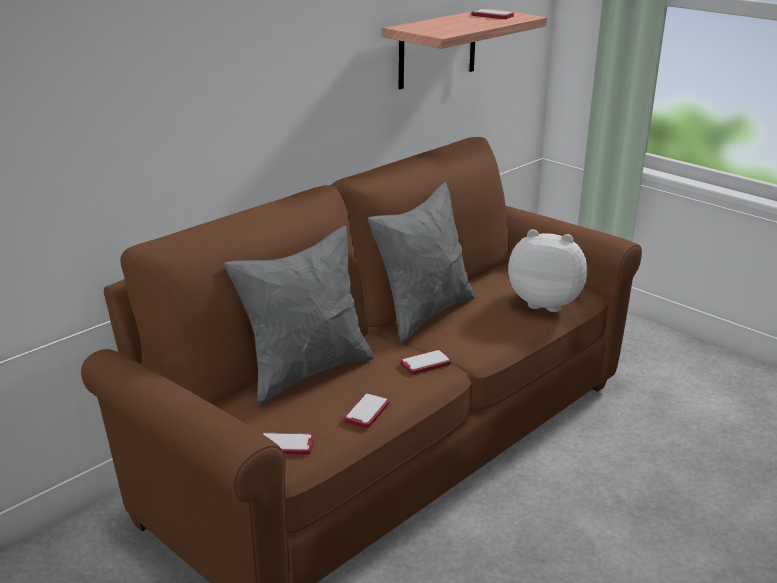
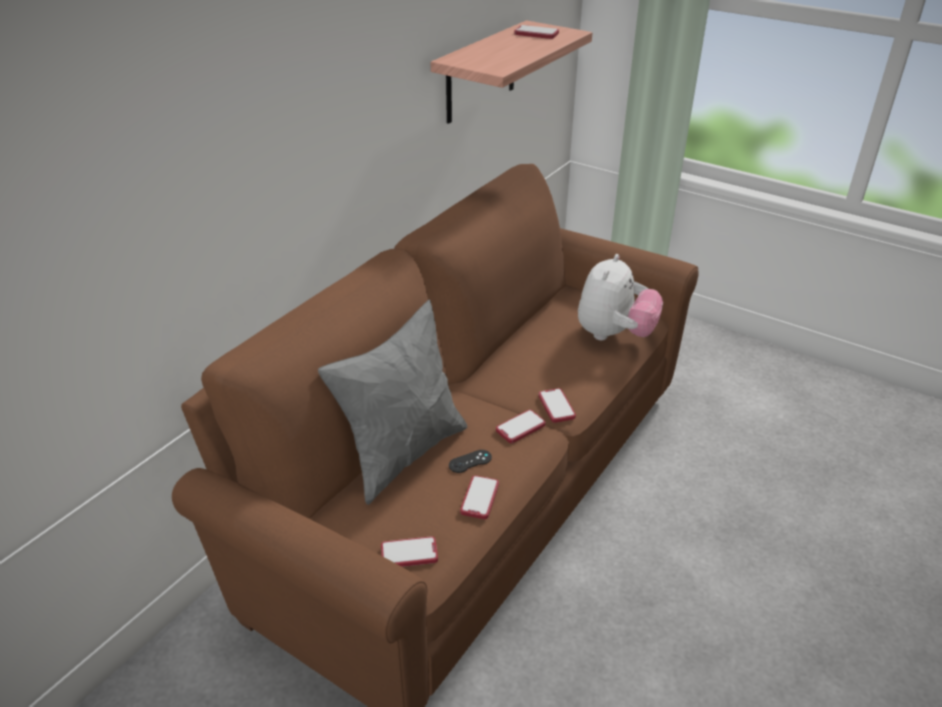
camera: 10 degrees left, 10 degrees up
grey pillow [368,182,475,343] -> none
plush toy [508,229,587,312] -> plush toy turned 105 degrees clockwise [578,254,663,340]
none -> black game controller [449,450,492,473]
none -> phone [539,388,576,423]

